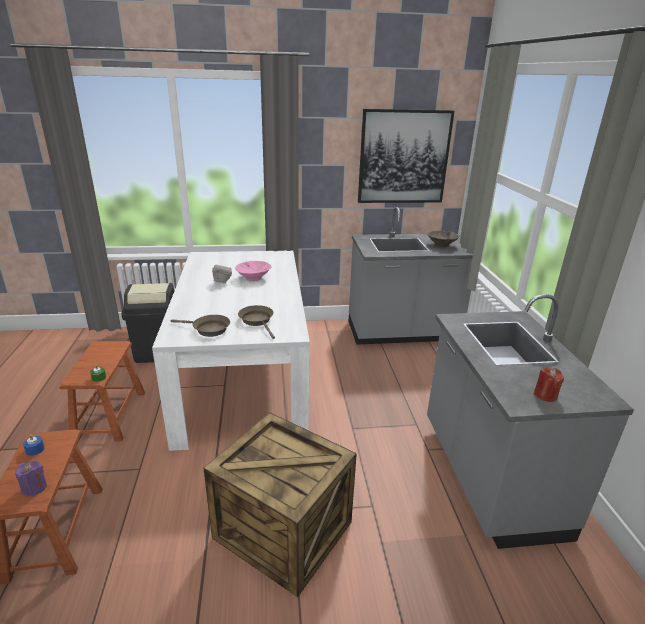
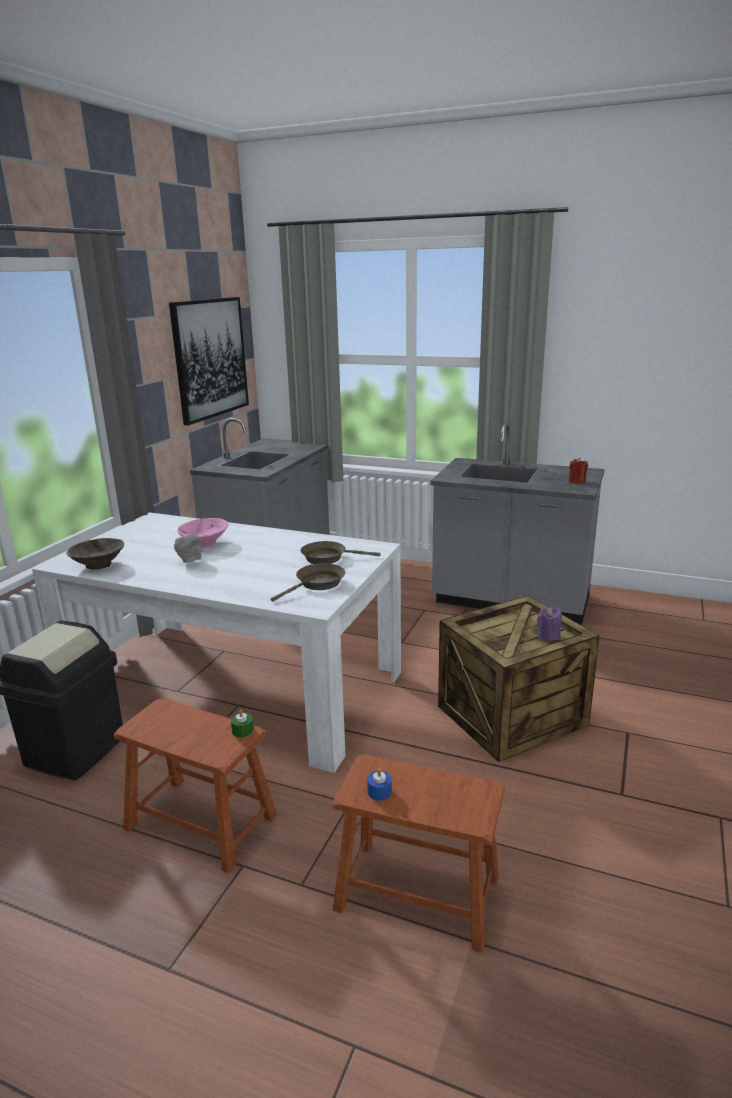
camera: 60 degrees left, 5 degrees down
purple candle [15,460,47,497] -> purple candle moved to [537,607,562,642]
brown bowl [427,230,459,248] -> brown bowl moved to [66,538,124,570]

